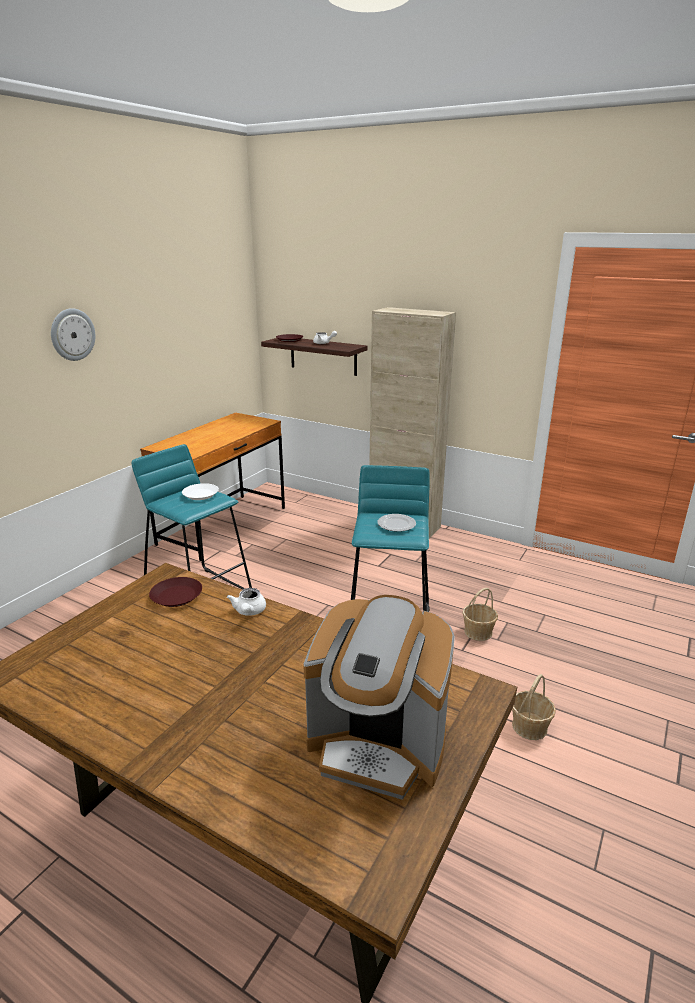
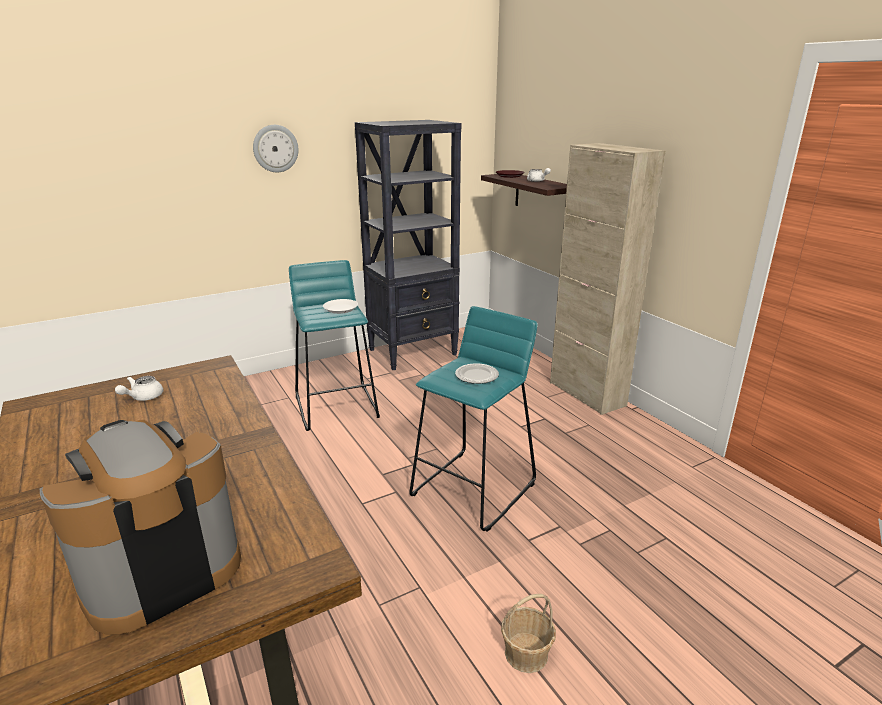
camera: 30 degrees right, 0 degrees up
brown desk [140,413,285,561] -> black bookcase [355,120,461,370]
brown plate [149,577,202,607] -> none
white teapot [227,588,266,616] -> white teapot moved to [115,376,163,401]
coffee machine [303,595,455,800] -> coffee machine turned 90 degrees clockwise [40,420,241,635]
basket [462,588,498,641] -> none

